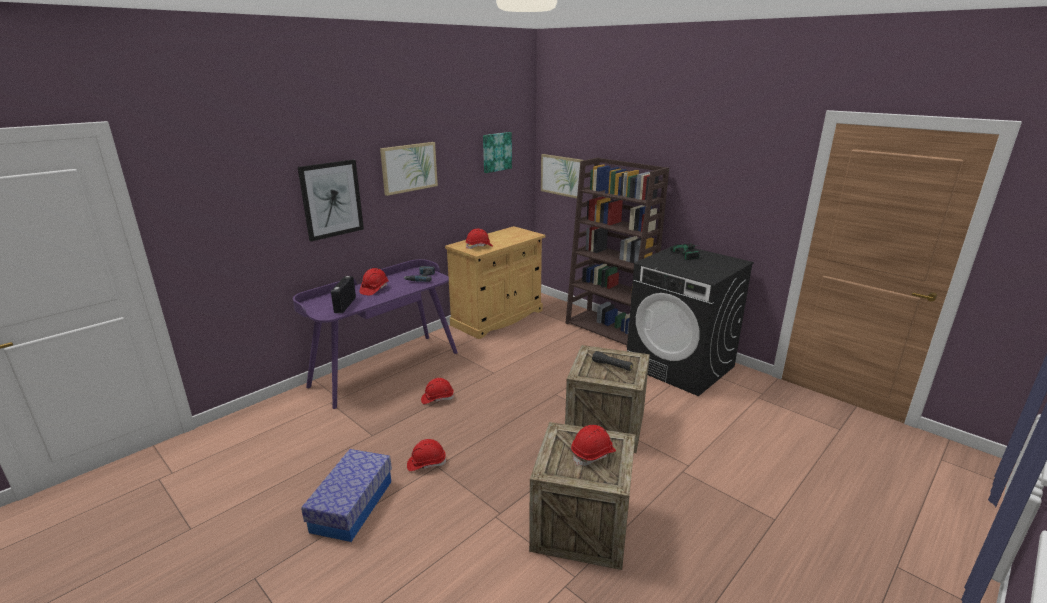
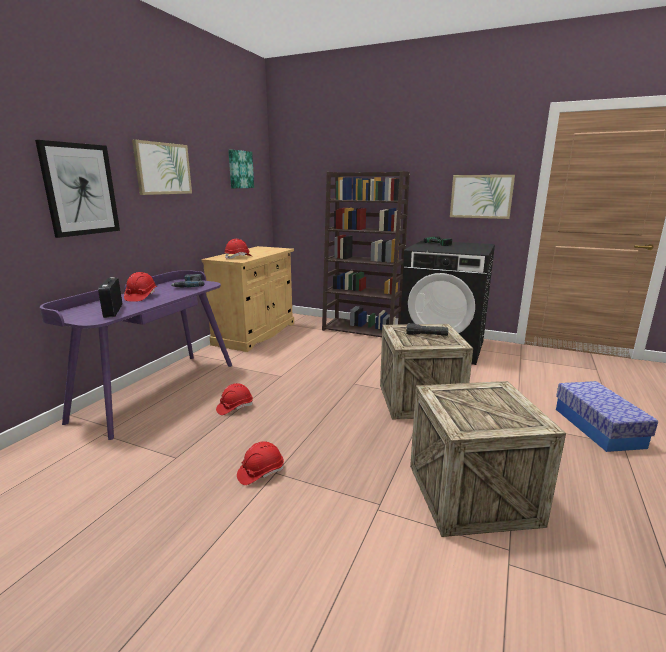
camera: 20 degrees left, 5 degrees down
storage box [301,449,392,542] -> storage box moved to [556,381,658,452]
picture [541,154,583,198] -> picture moved to [450,175,515,219]
red hard hat [571,425,616,466] -> none

